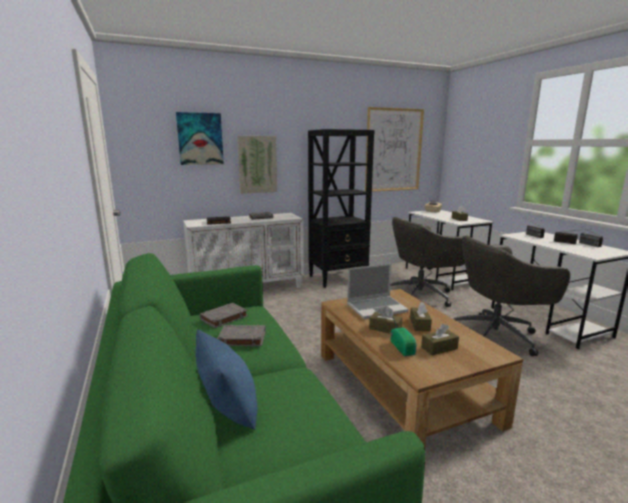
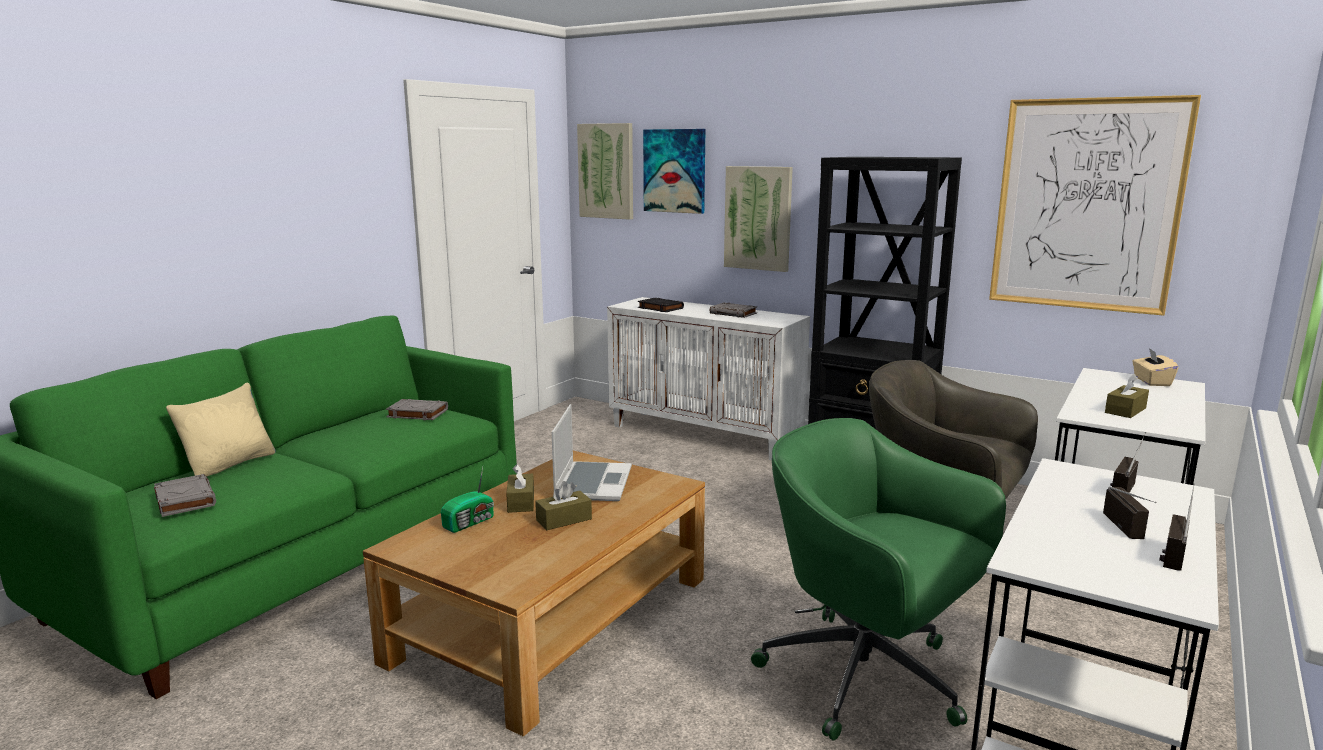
camera: 55 degrees right, 0 degrees up
blue pillow [195,329,257,430] -> beige pillow [166,383,276,477]
grey book [217,325,266,347] -> grey book moved to [154,474,216,517]
laptop [347,263,409,319] -> laptop turned 120 degrees counterclockwise [552,404,632,501]
brown tissue box [421,324,459,355] -> none
grey office chair [453,235,570,356] -> green office chair [751,418,1006,741]
none -> picture [577,123,633,220]

